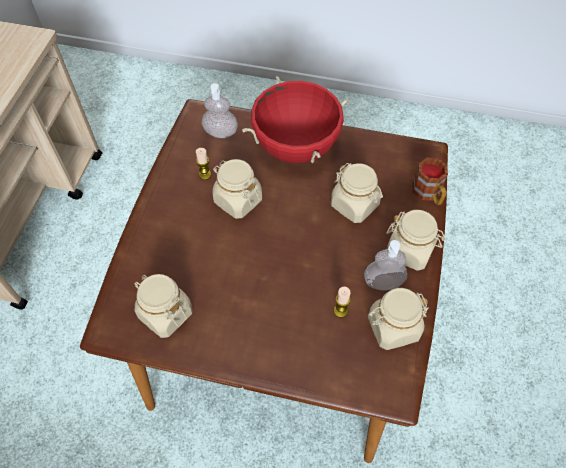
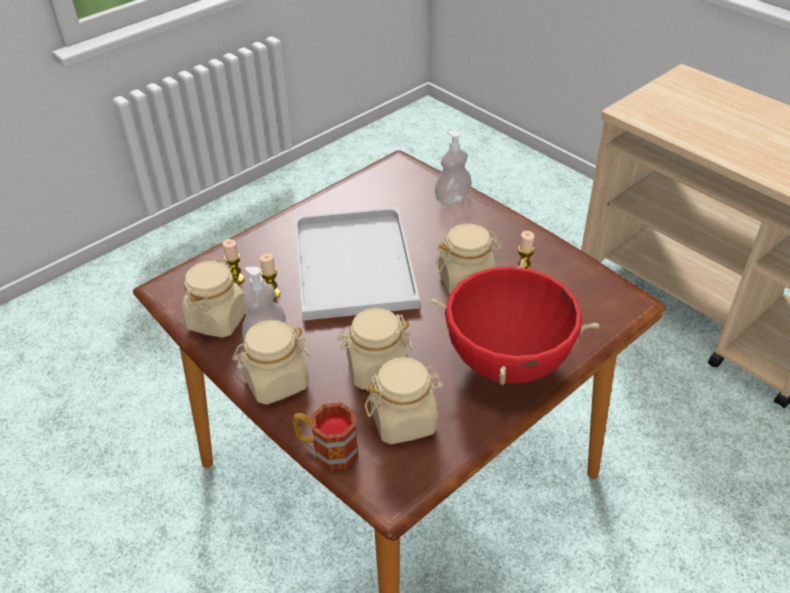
camera: 125 degrees right, 15 degrees down
beige jar [134,274,193,338] -> beige jar moved to [365,357,444,444]
soap dispenser [202,83,238,138] -> soap dispenser moved to [435,131,472,206]
none -> candle [222,239,244,284]
none -> white tray [295,207,420,321]

